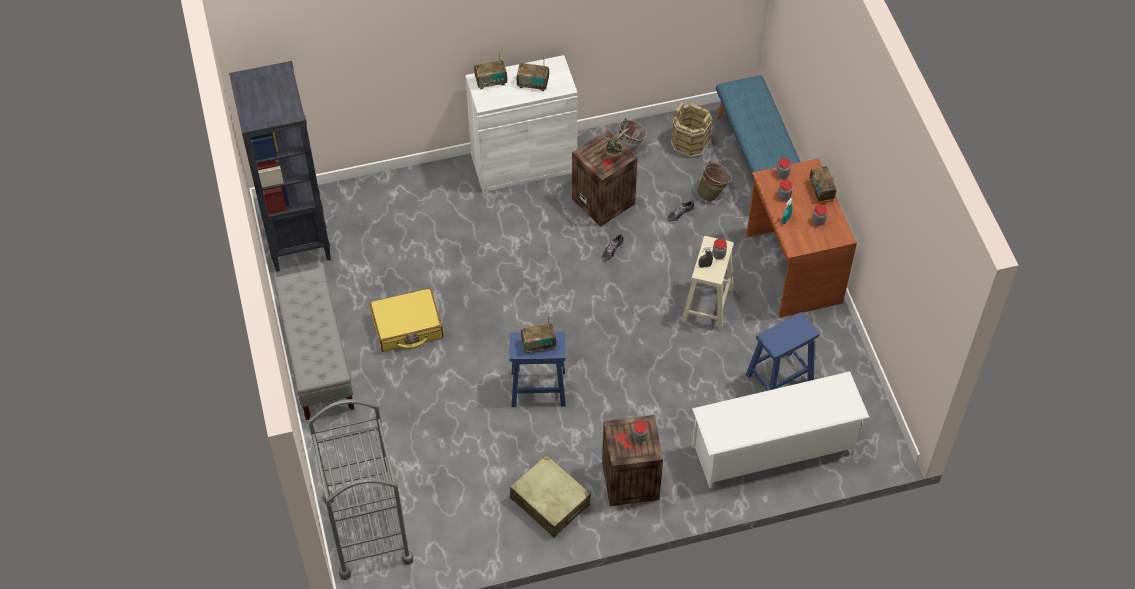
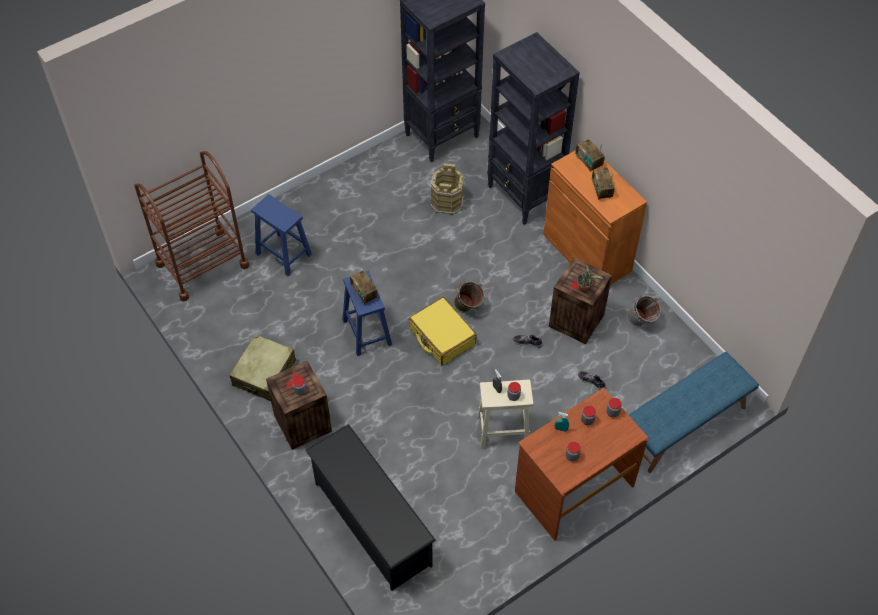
camera: 70 degrees right, 0 degrees up
grey bench [274,268,354,420] -> none
grey cart [308,399,414,580] -> brown cart [134,151,249,301]
yellow suitcase [369,288,444,352] -> yellow suitcase moved to [409,297,477,365]
white cabinet [466,55,578,192] -> orange cabinet [543,150,647,285]
brown bucket [671,102,712,158] -> brown bucket moved to [431,163,465,215]
white shoe rack [692,371,870,488] -> black shoe rack [305,424,436,591]
green bucket [697,161,732,202] -> green bucket moved to [454,281,485,312]
blue stool [746,312,819,391] -> blue stool moved to [251,194,312,276]
radio [809,166,836,202] -> none
none -> black bookcase [487,32,580,225]

